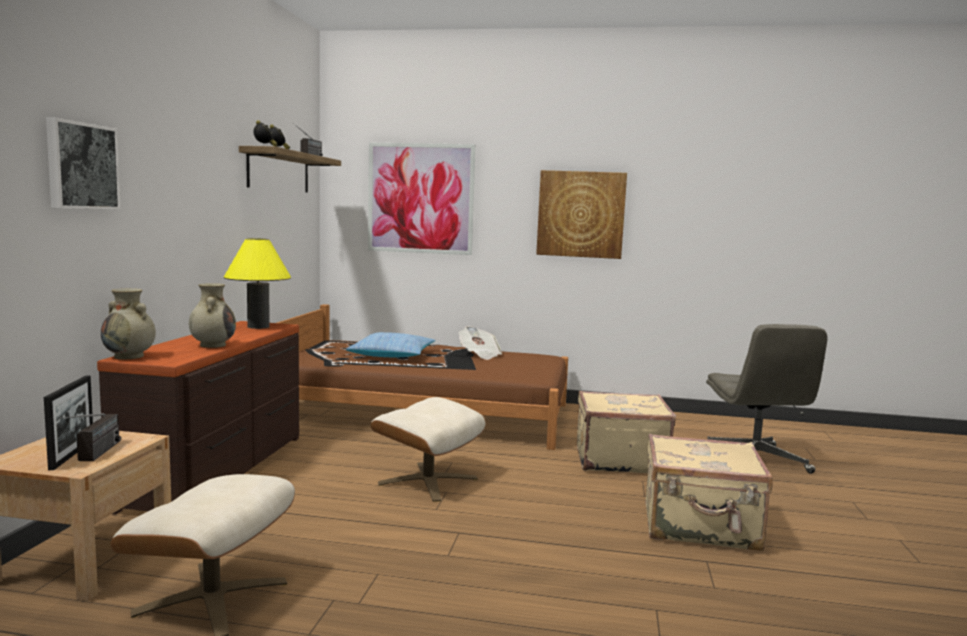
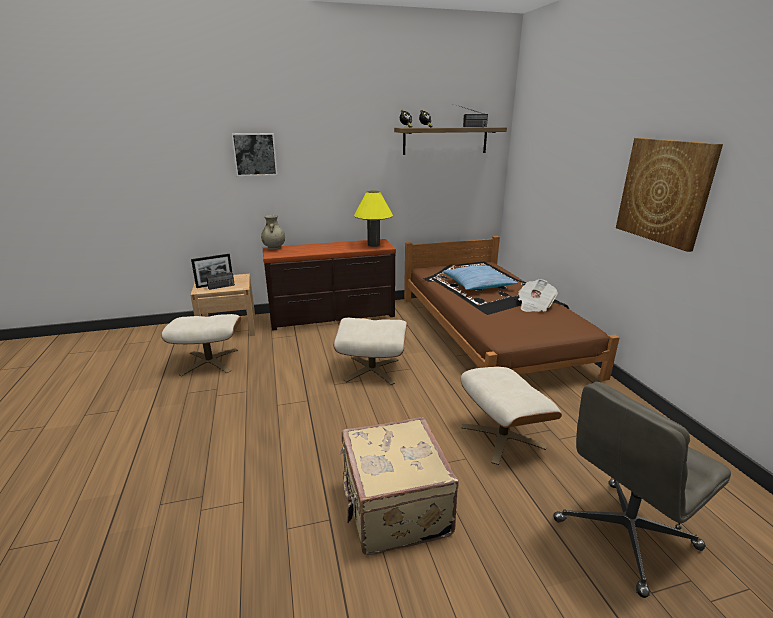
camera: 65 degrees right, 15 degrees up
beige vase [189,283,236,348] -> none
picture [368,143,475,255] -> none
beige suitcase [577,391,676,473] -> beige ottoman [461,367,562,465]

